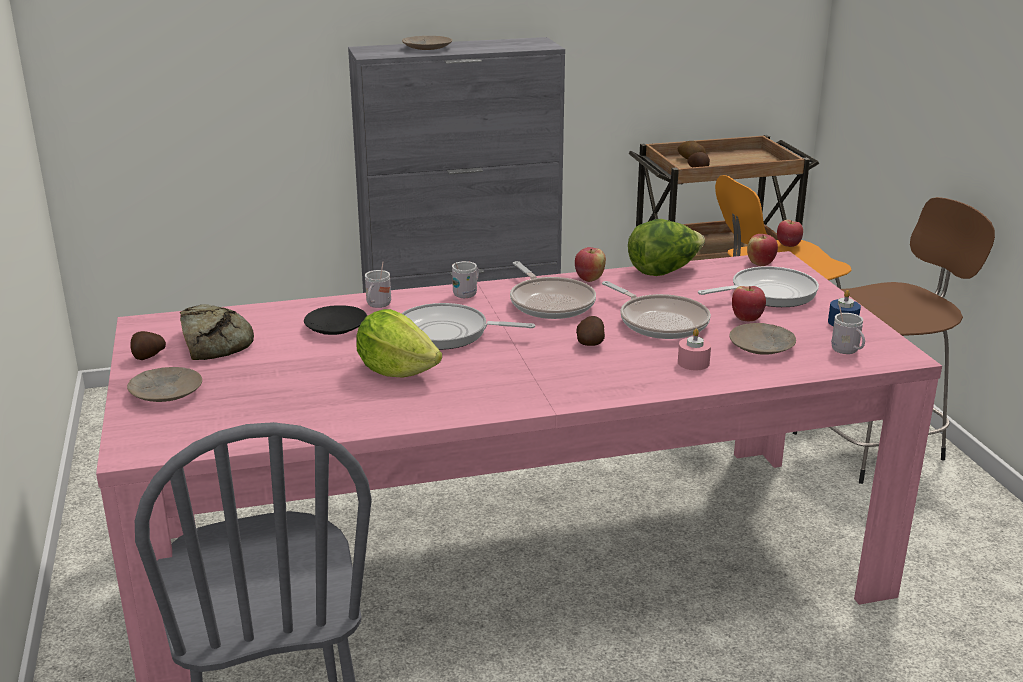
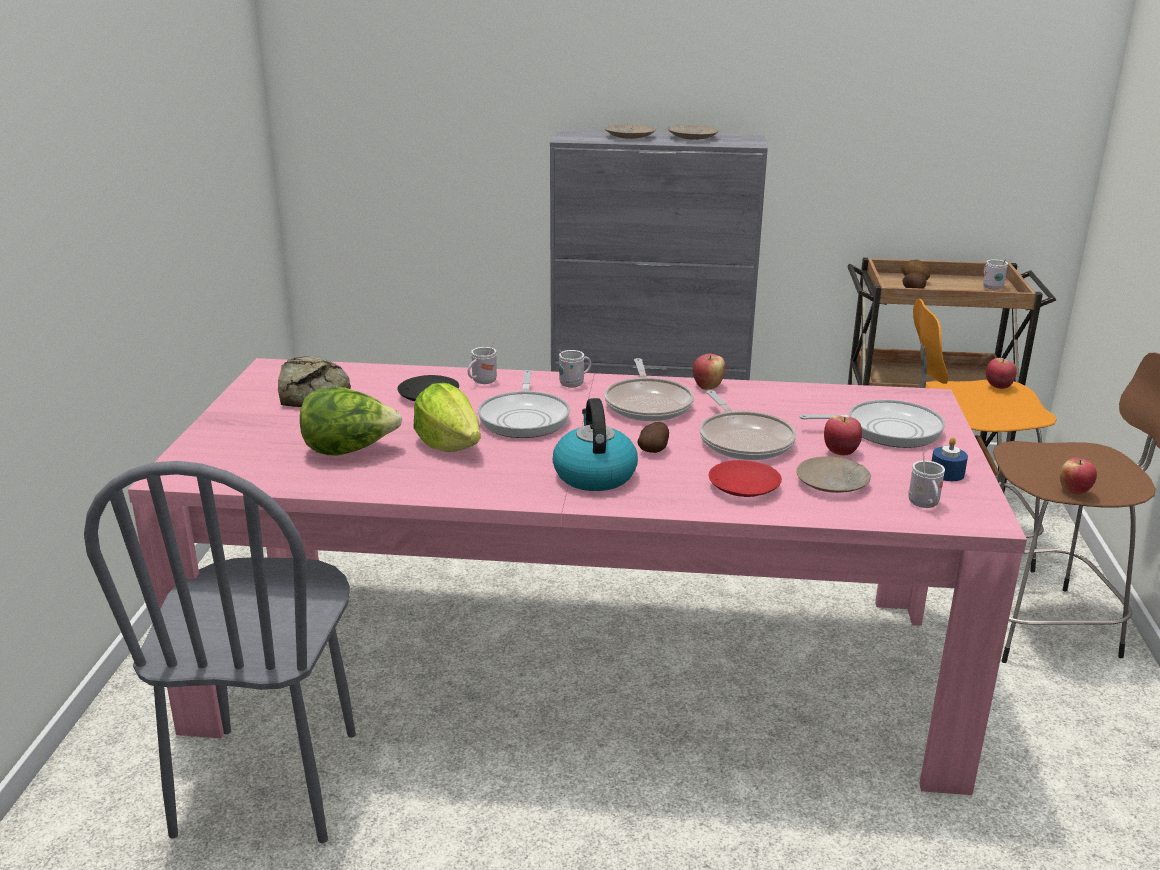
camera: 20 degrees right, 0 degrees up
beige plate [127,367,202,402] -> beige plate moved to [668,125,719,140]
potato [130,331,166,360] -> none
frying pan [401,303,535,350] -> frying pan turned 120 degrees counterclockwise [478,370,570,438]
lettuce [628,219,705,276] -> lettuce moved to [300,387,402,455]
pink candle [678,329,711,370] -> red plate [709,460,782,497]
apple [747,234,778,266] -> apple moved to [1060,457,1097,495]
none -> kettle [553,398,638,491]
none -> white mug [983,259,1008,290]

